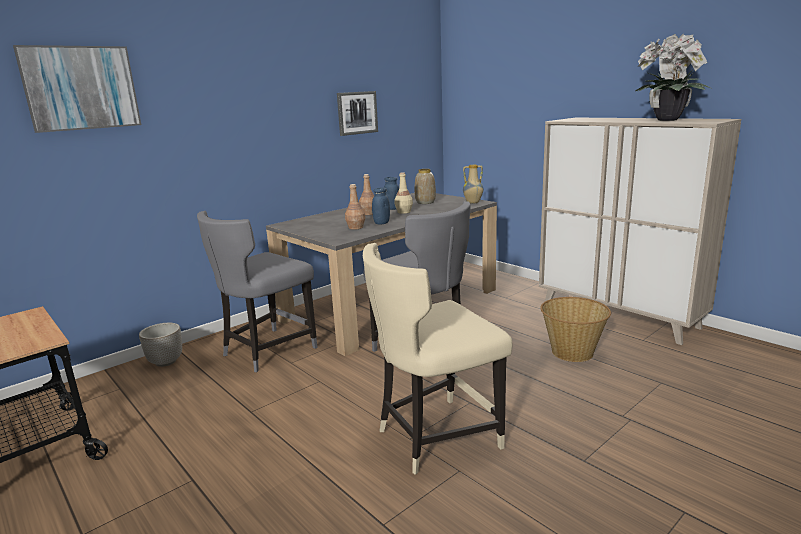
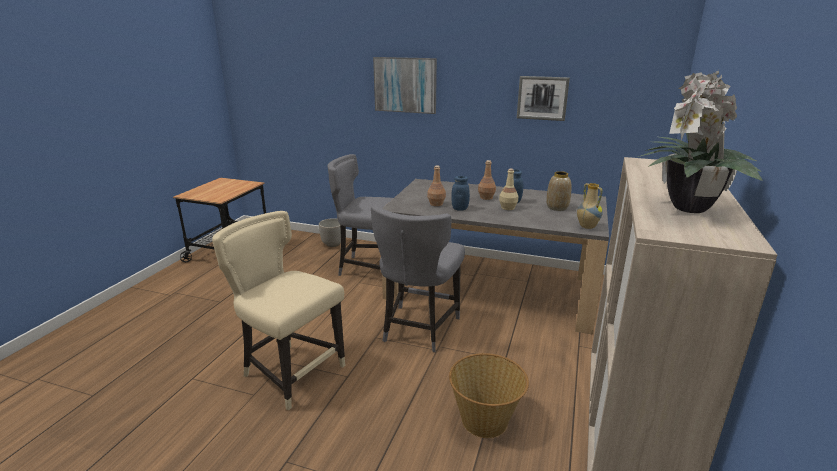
camera: 60 degrees right, 5 degrees up
picture [13,45,141,133] -> picture moved to [373,57,437,114]

